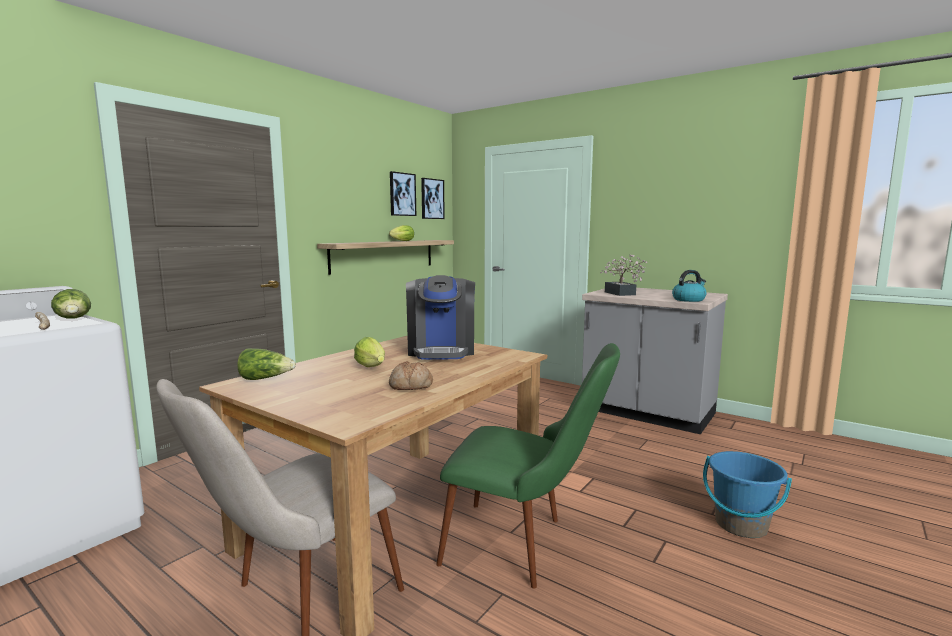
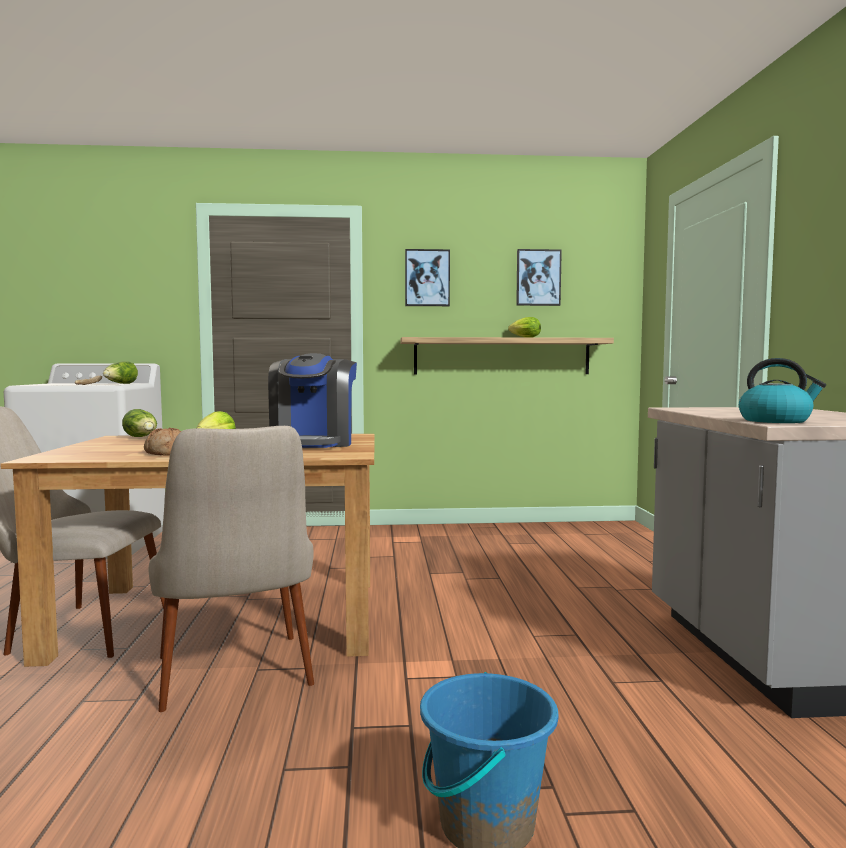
camera: 50 degrees right, 5 degrees down
coffee machine [406,275,475,360] -> coffee machine turned 45 degrees counterclockwise [268,353,357,448]
picture [421,178,445,219] -> picture moved to [405,249,450,306]
green chair [436,343,620,589] -> beige chair [148,426,314,712]
potted plant [600,254,647,296] -> none

